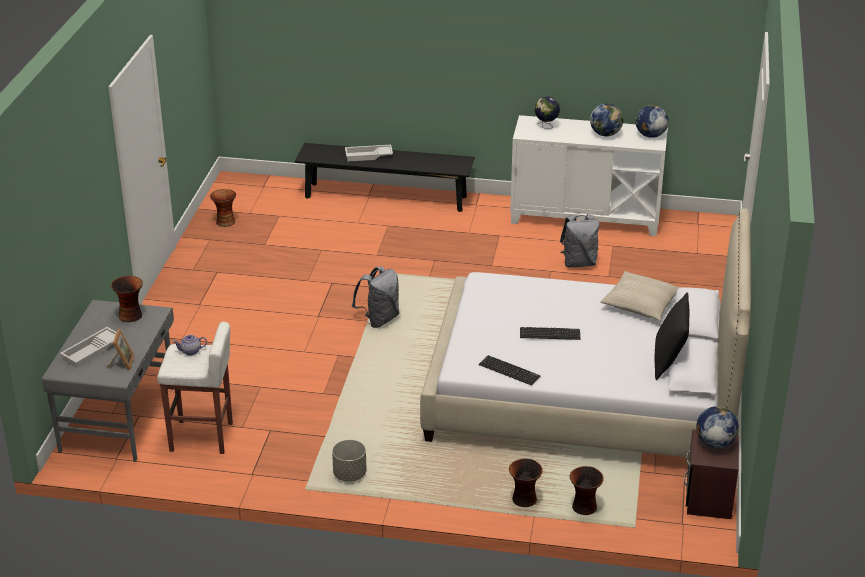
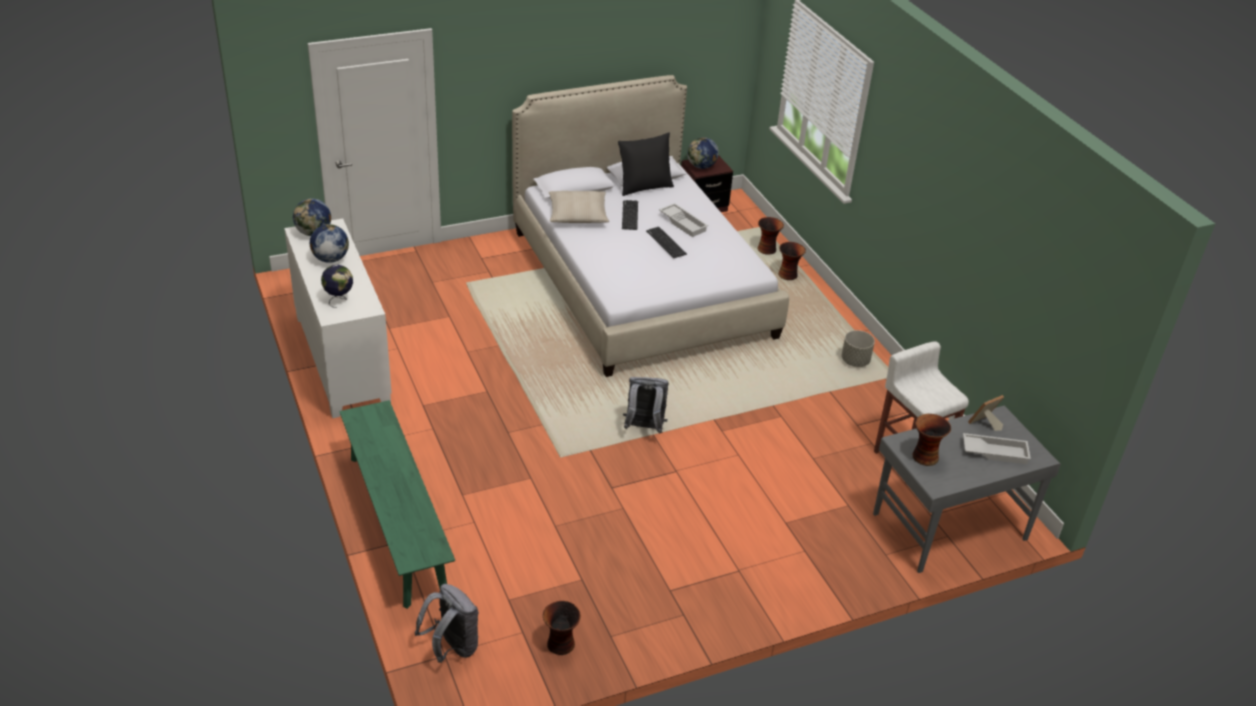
camera: 125 degrees left, 5 degrees up
teapot [173,335,207,356] -> none
black bench [295,143,475,212] -> green bench [339,400,455,609]
white tray [345,145,393,162] -> white tray moved to [659,203,708,237]
keyboard [479,355,541,385] -> keyboard moved to [622,200,638,230]
grey backpack [560,214,600,267] -> grey backpack moved to [415,584,479,663]

